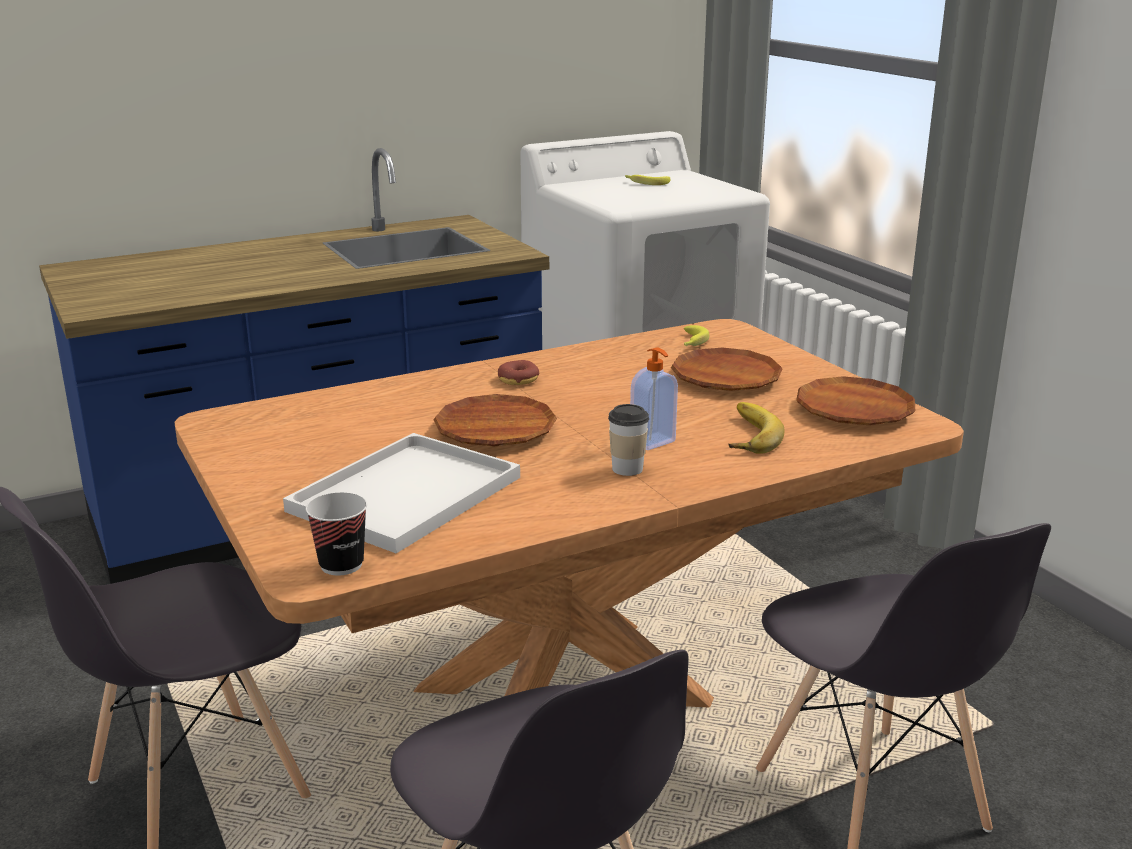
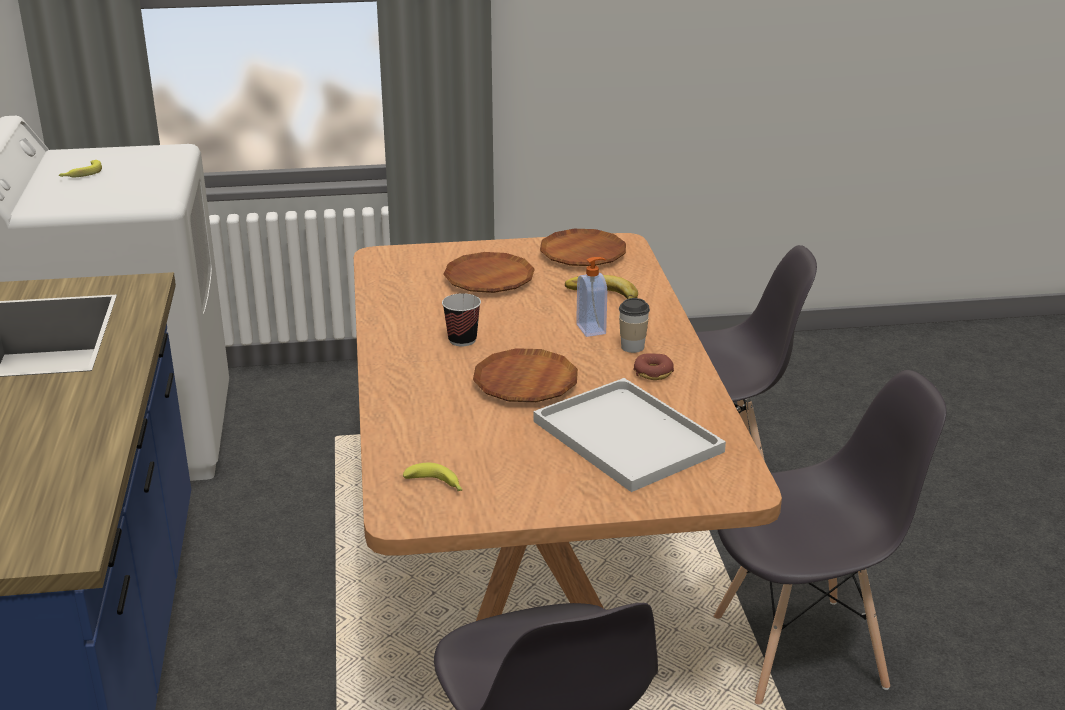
camera: 70 degrees left, 5 degrees up
cup [306,492,367,575] -> cup moved to [442,293,481,346]
donut [498,360,539,385] -> donut moved to [634,353,674,380]
banana [684,325,709,346] -> banana moved to [403,463,463,491]

